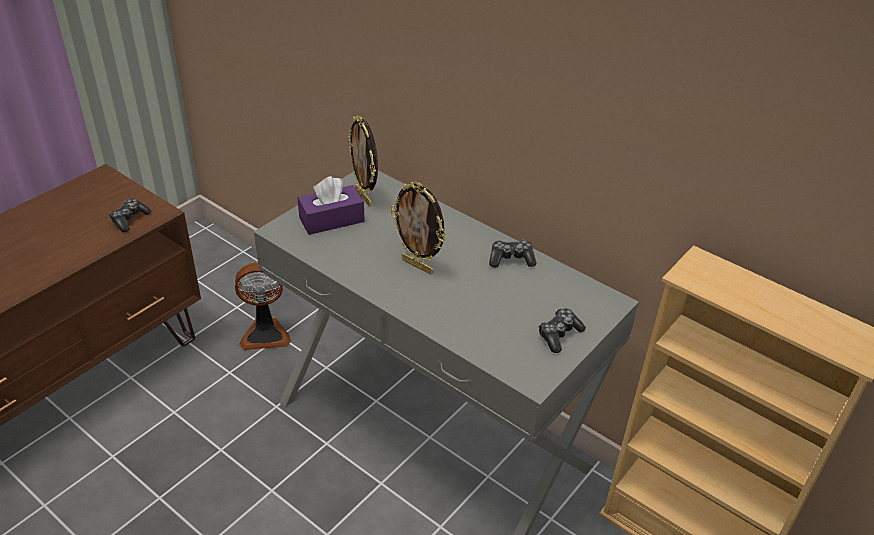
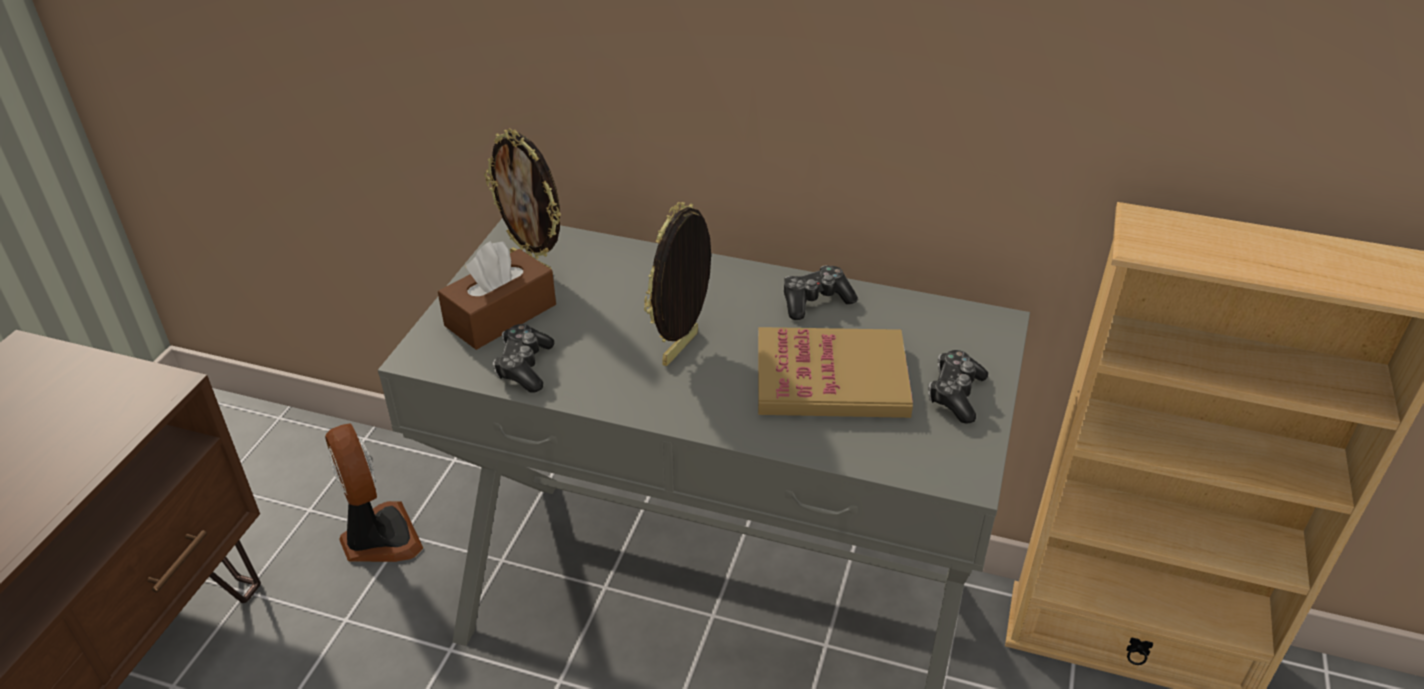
camera: 20 degrees left, 0 degrees up
game controller [109,198,151,232] -> game controller moved to [493,324,554,393]
fan [235,262,291,350] -> fan turned 90 degrees counterclockwise [325,423,423,562]
purple tissue box [297,176,364,235] -> brown tissue box [438,241,556,350]
picture frame [390,182,446,274] -> picture frame turned 105 degrees clockwise [644,202,711,366]
none -> book [758,327,913,418]

